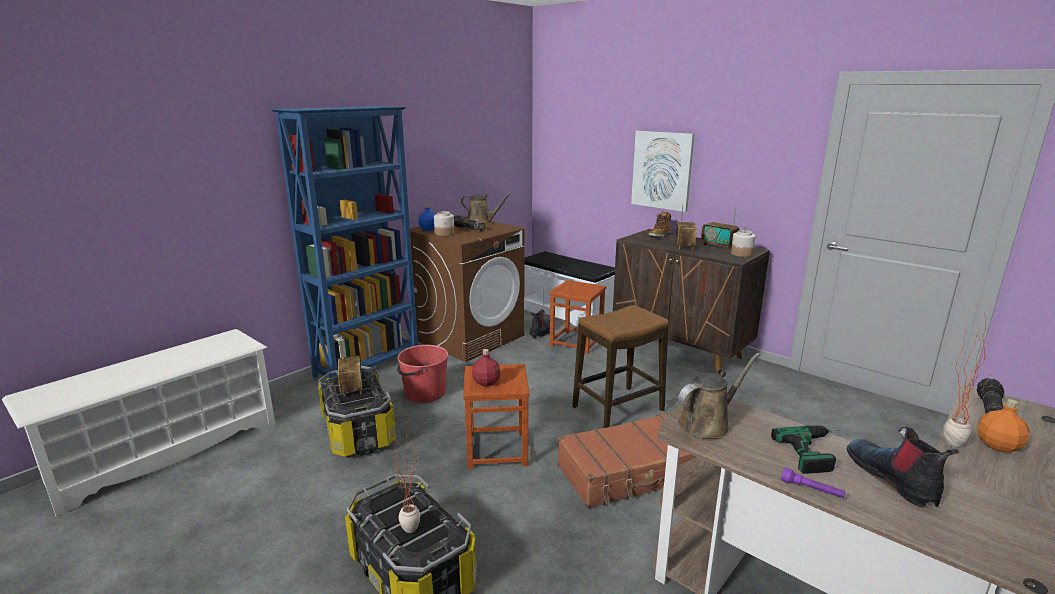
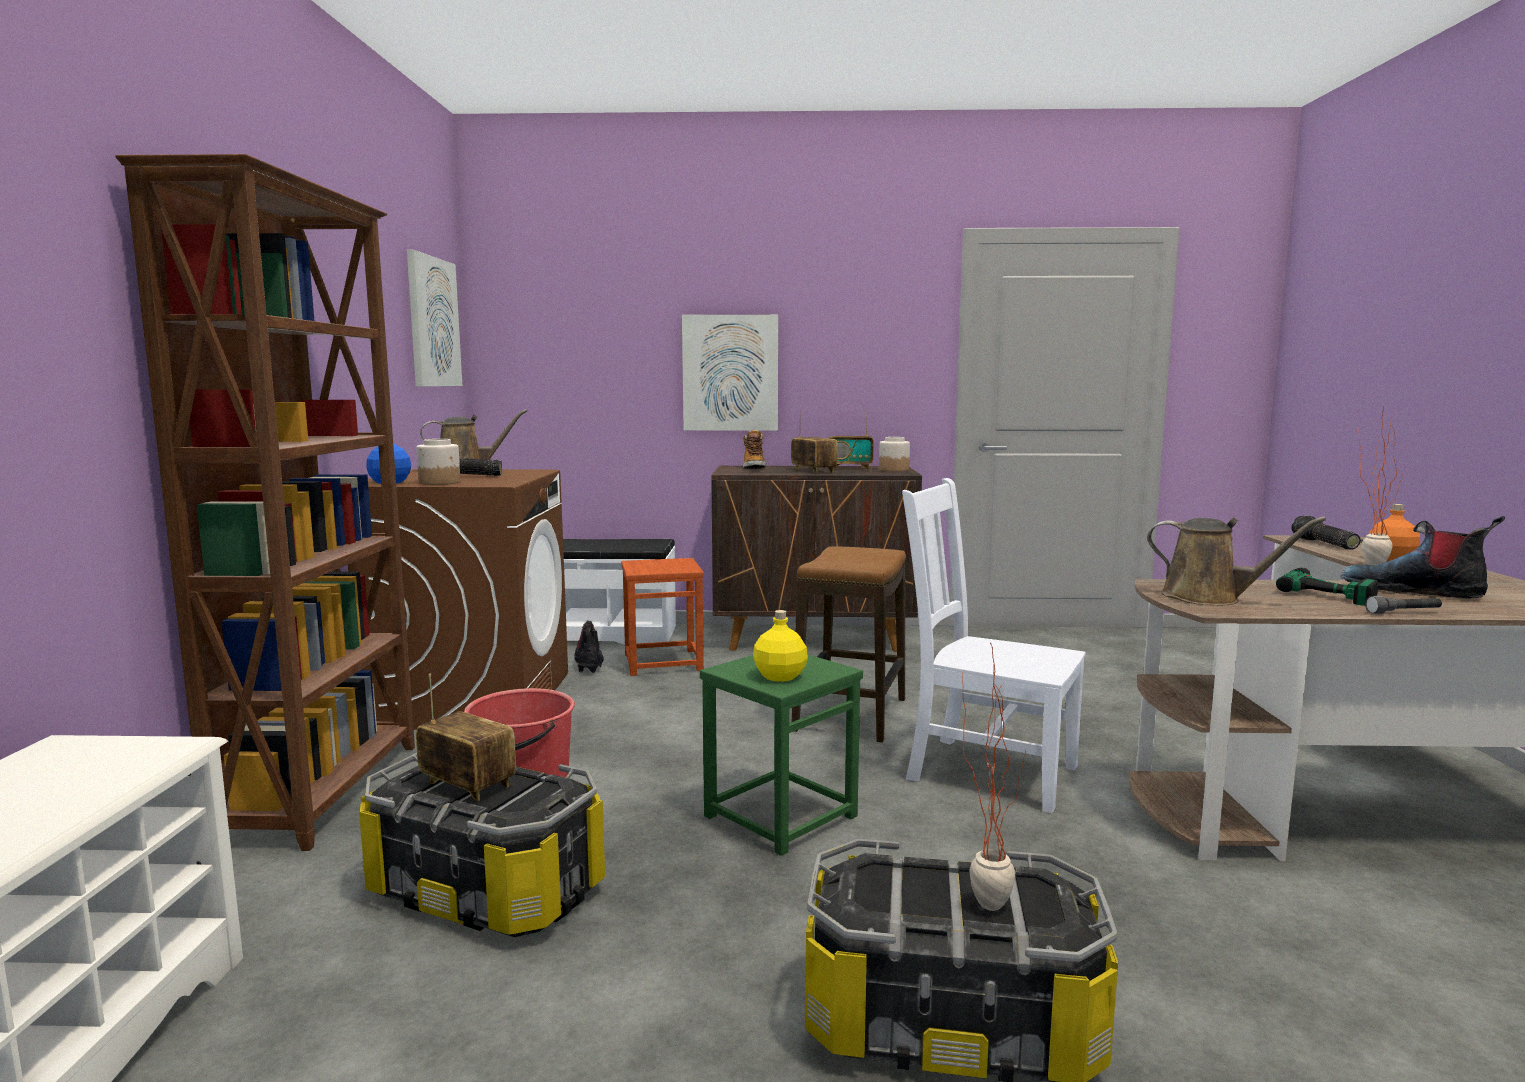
camera: 40 degrees left, 10 degrees down
blue bookcase [271,106,418,378] -> brown bookcase [115,154,415,851]
brown stool [463,364,529,469] -> green stool [700,655,863,856]
red bottle [472,349,501,386] -> yellow bottle [753,610,808,682]
brown suitcase [557,412,696,509] -> white chair [902,478,1086,813]
brown watering can [678,353,760,439] -> brown watering can turned 105 degrees clockwise [1147,517,1326,606]
purple flashlight [781,468,845,498] -> grey flashlight [1365,595,1442,614]
none -> picture [407,250,462,386]

